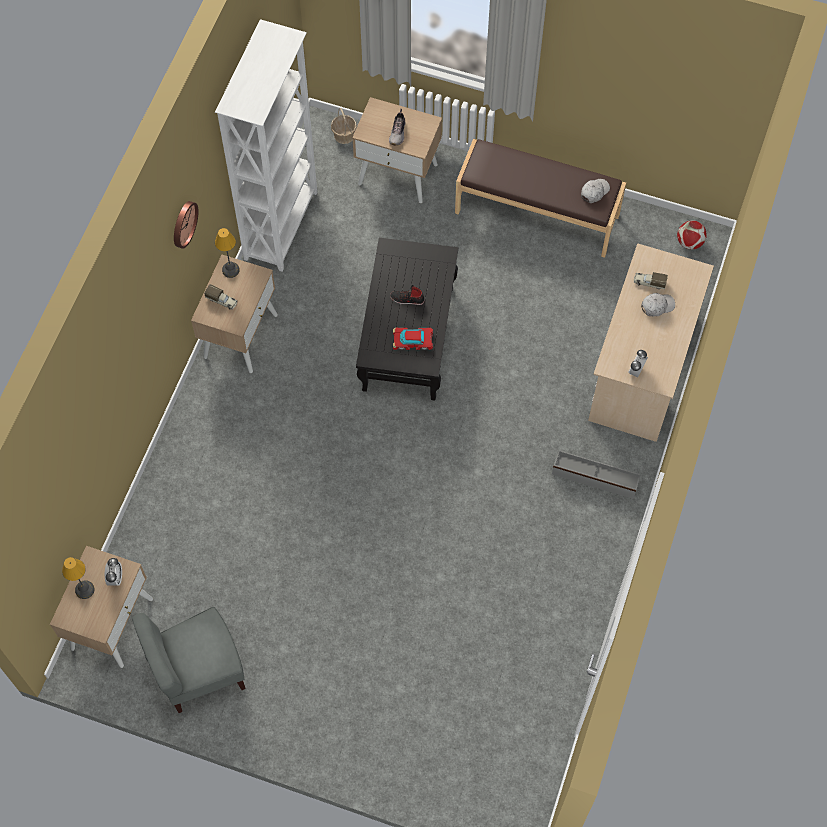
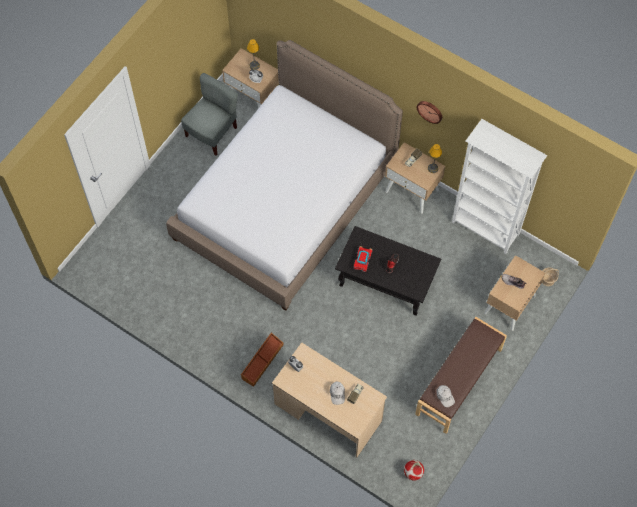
camera: 105 degrees right, 0 degrees up
grey chair [132,607,246,713] -> grey chair turned 45 degrees clockwise [181,73,238,155]
grey storage box [552,450,641,499] -> brown storage box [241,333,283,387]
none -> bed [166,40,403,311]

